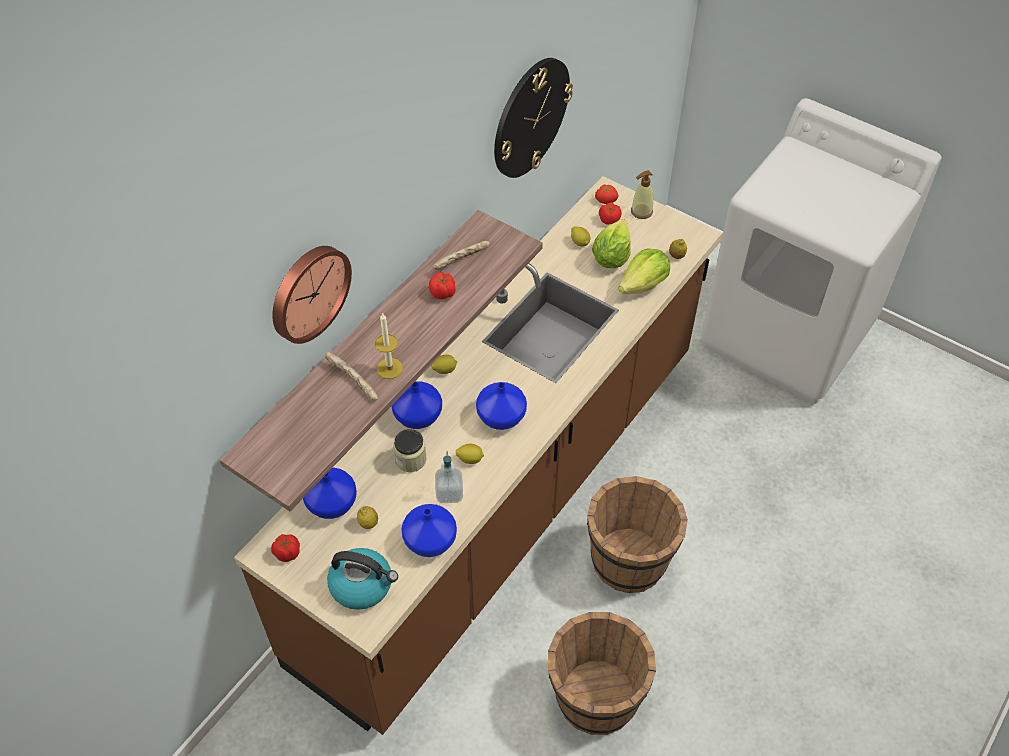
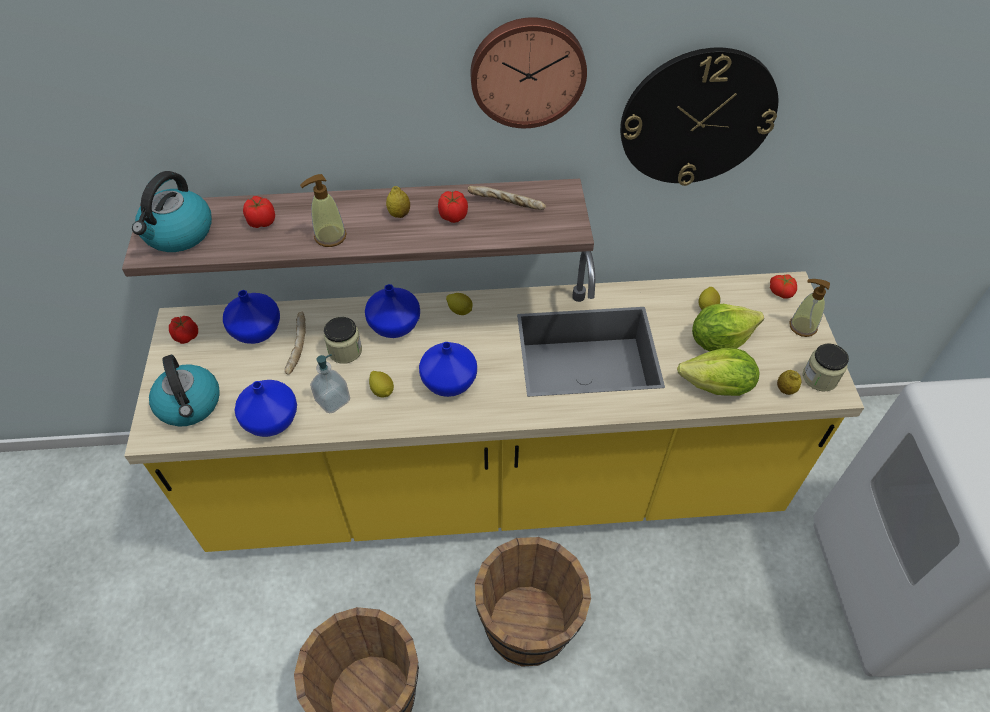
camera: 50 degrees right, 0 degrees up
brown counter [234,176,722,735] -> yellow counter [124,251,864,552]
wall clock [272,246,352,344] -> wall clock moved to [470,17,587,128]
bread [325,352,378,400] -> bread moved to [285,311,306,375]
lemon [357,506,378,529] -> lemon moved to [386,186,410,218]
candle [375,313,403,379] -> soap dispenser [300,174,347,247]
tomato [599,202,621,225] -> tomato moved to [243,196,275,228]
none -> kettle [132,171,212,252]
none -> jar [803,343,849,391]

